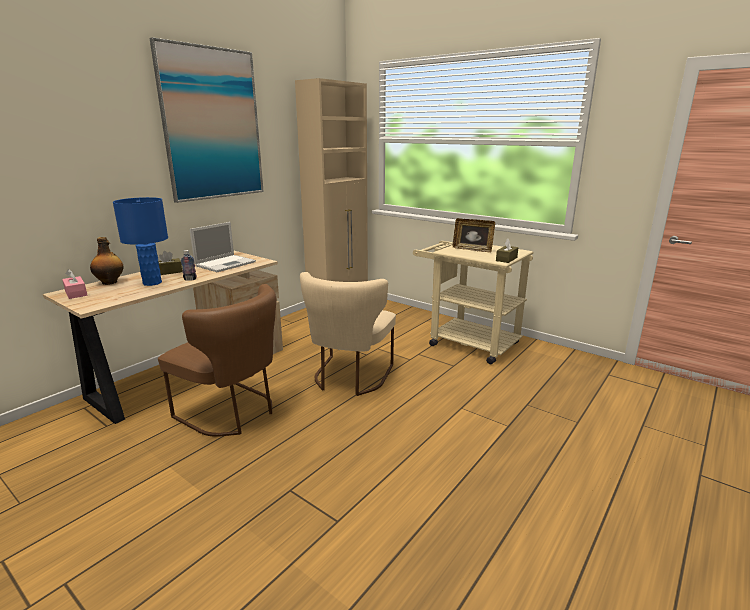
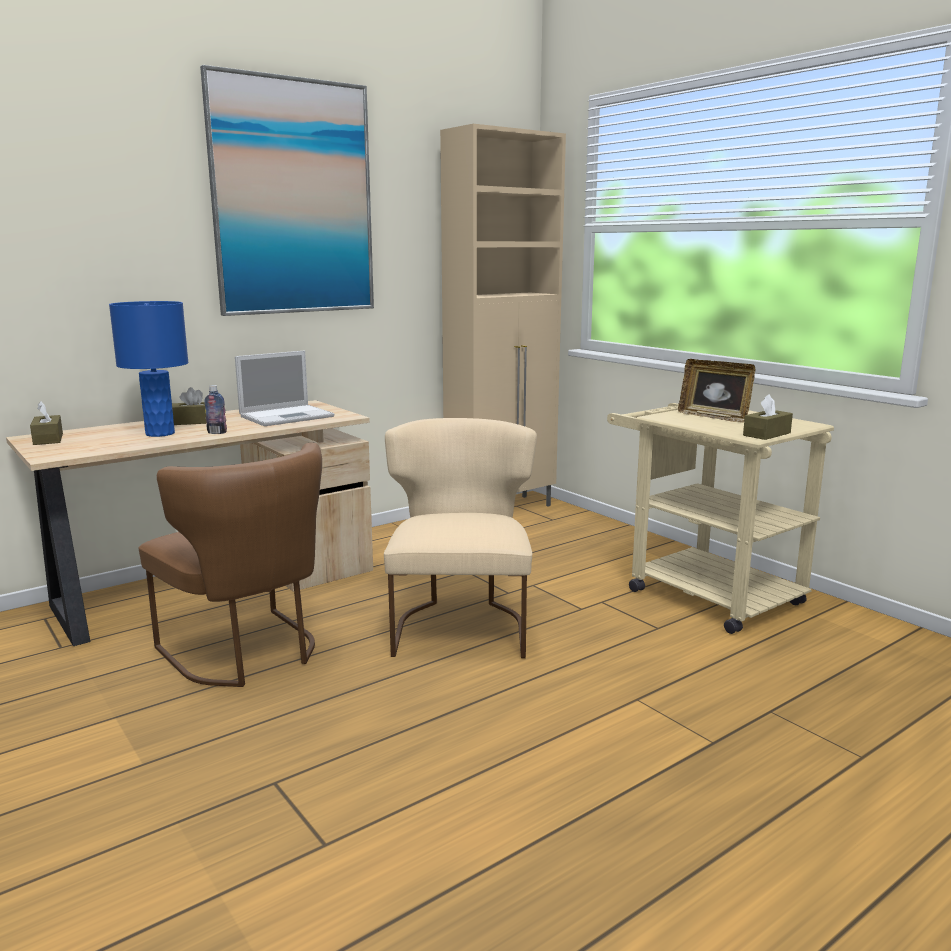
camera: 15 degrees right, 5 degrees down
pink tissue box [62,269,87,299] -> brown tissue box [30,401,63,445]
bottle [90,237,123,285] -> none
beige chair [300,272,396,396] -> beige chair turned 150 degrees clockwise [384,418,537,658]

